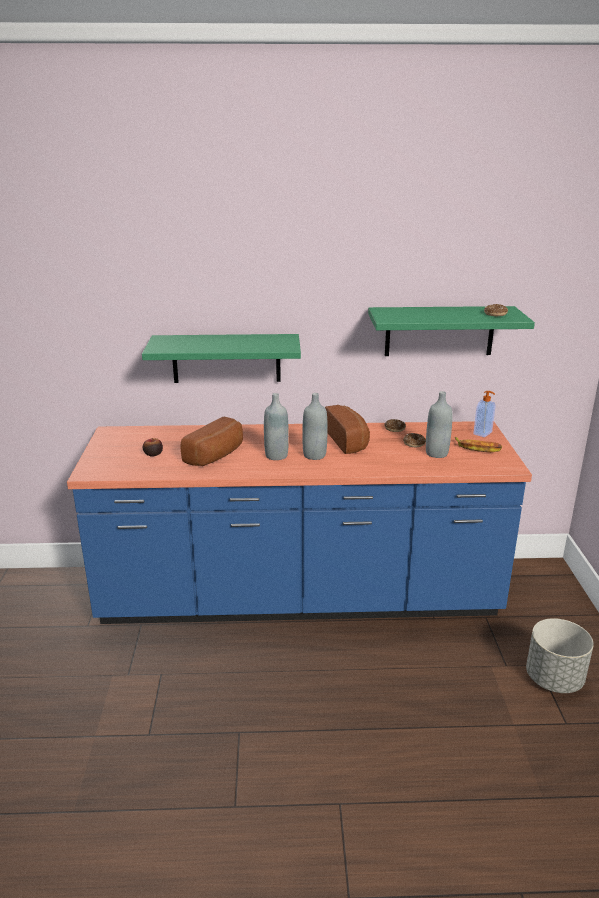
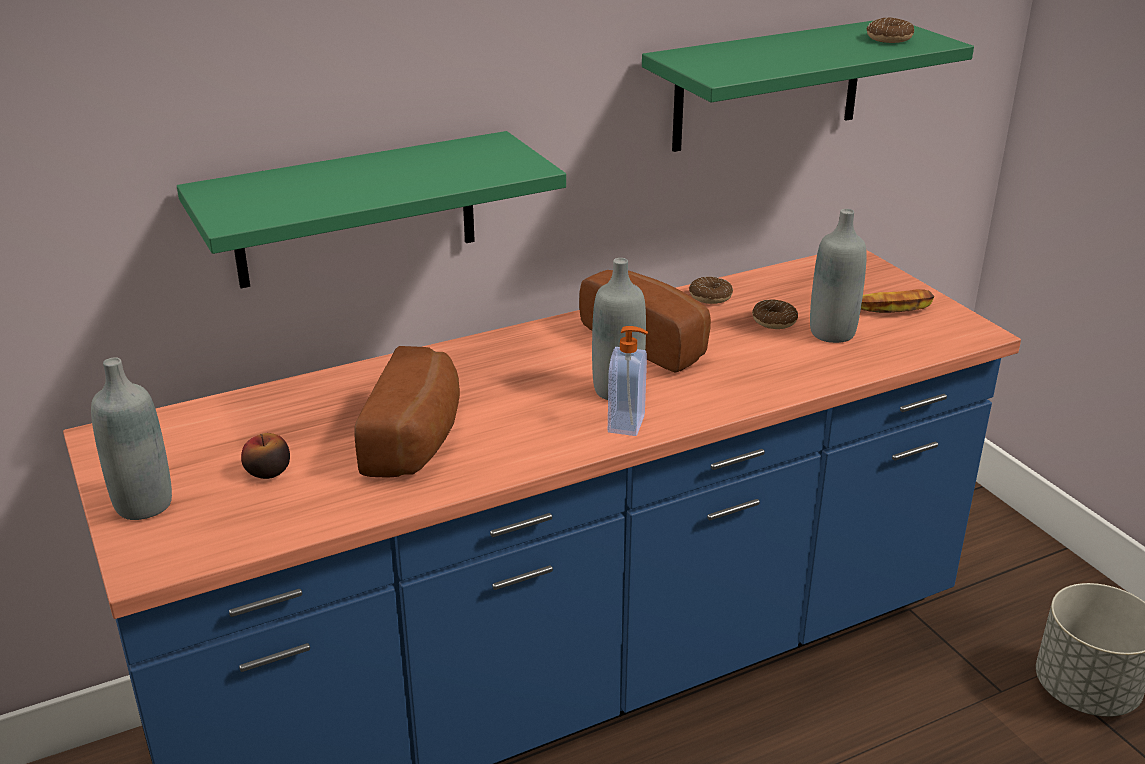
camera: 25 degrees left, 5 degrees up
grey bottle [264,393,289,460] -> grey bottle moved to [91,357,172,520]
soap dispenser [473,391,495,437] -> soap dispenser moved to [608,326,648,436]

